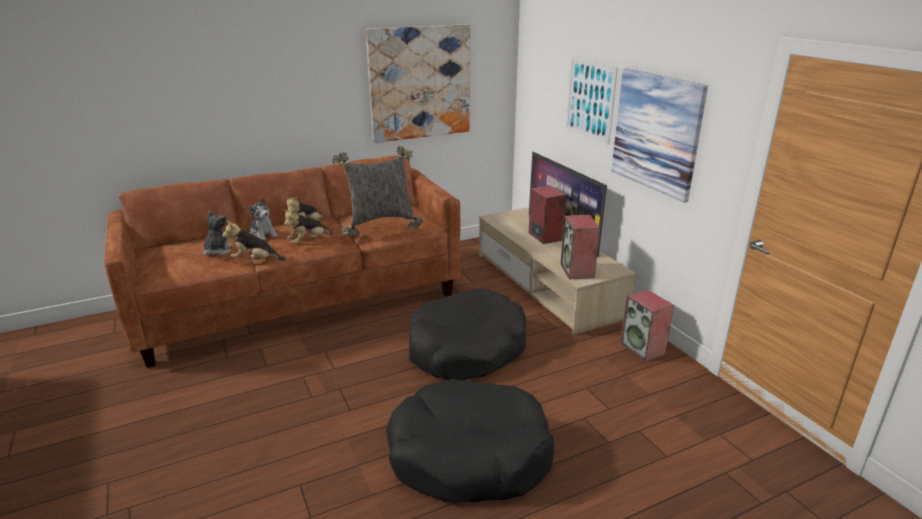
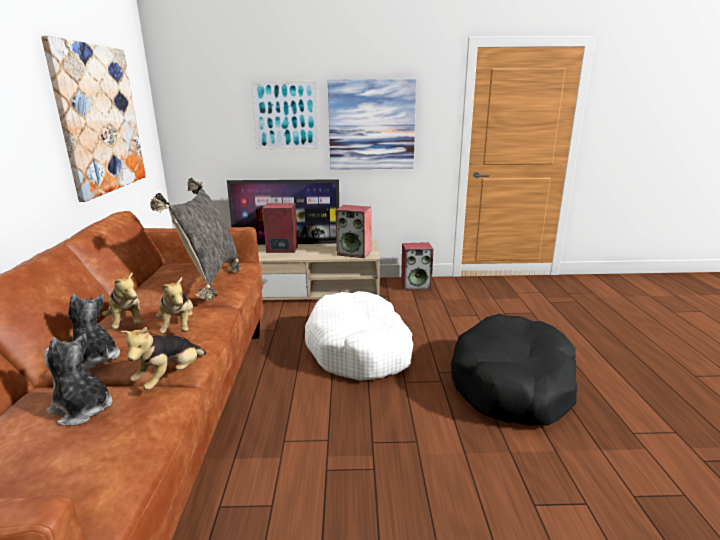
camera: 65 degrees left, 5 degrees down
plush toy [248,198,278,241] -> plush toy turned 120 degrees counterclockwise [68,294,120,370]
black dog bed [409,288,526,380] -> white dog bed [305,291,413,381]

